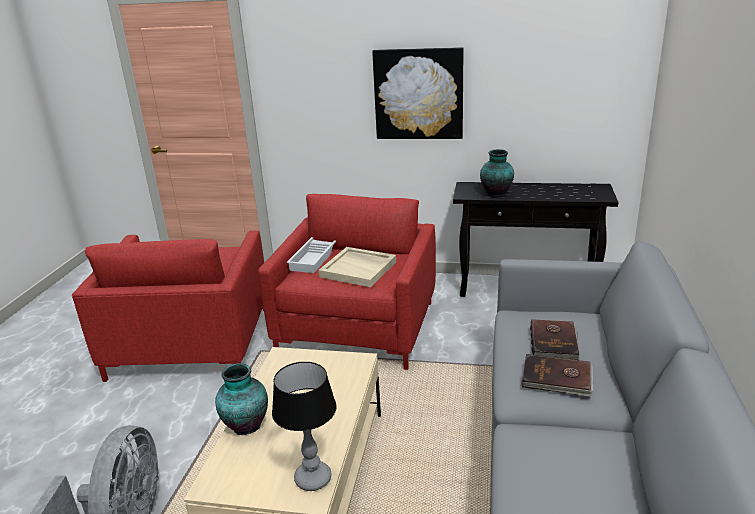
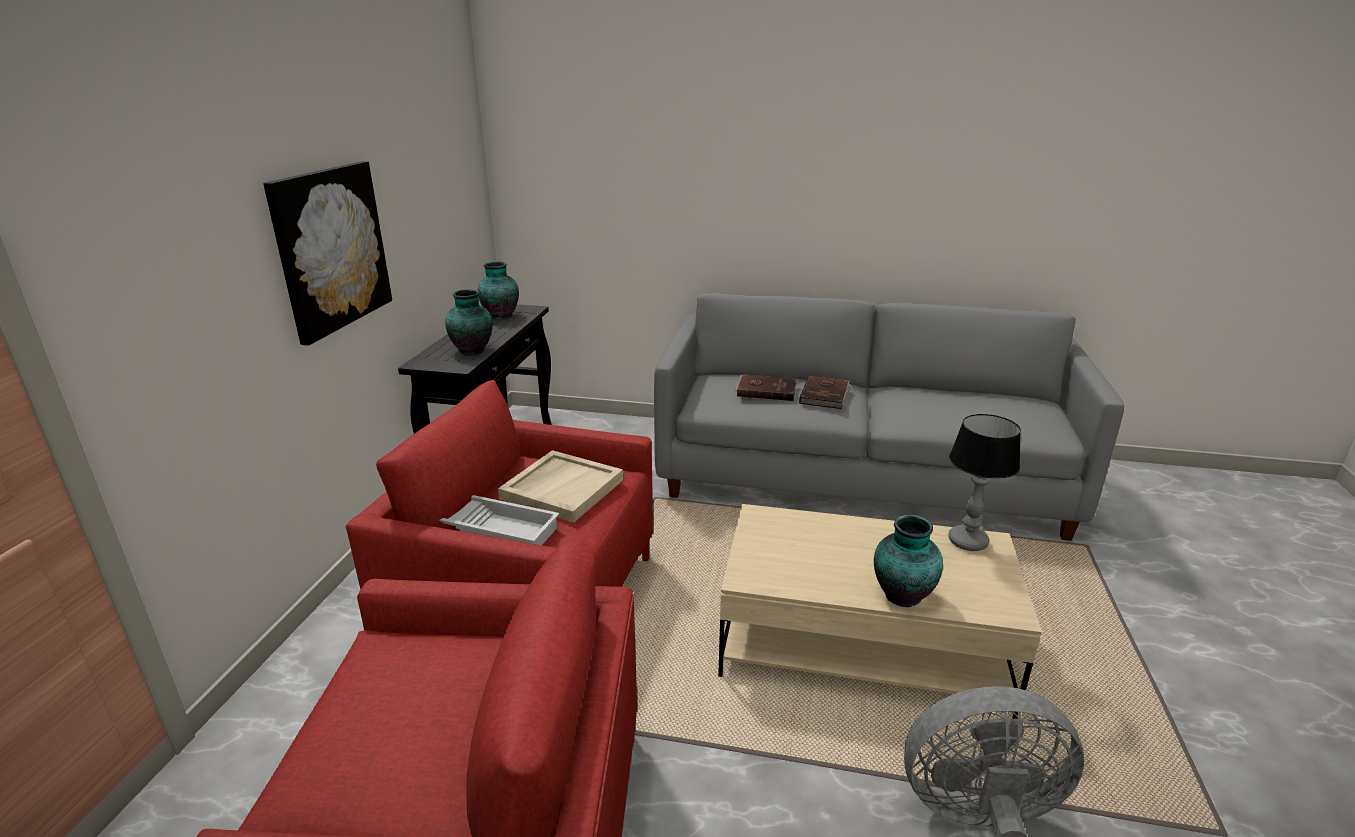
camera: 90 degrees left, 0 degrees up
none -> vase [478,262,519,319]

